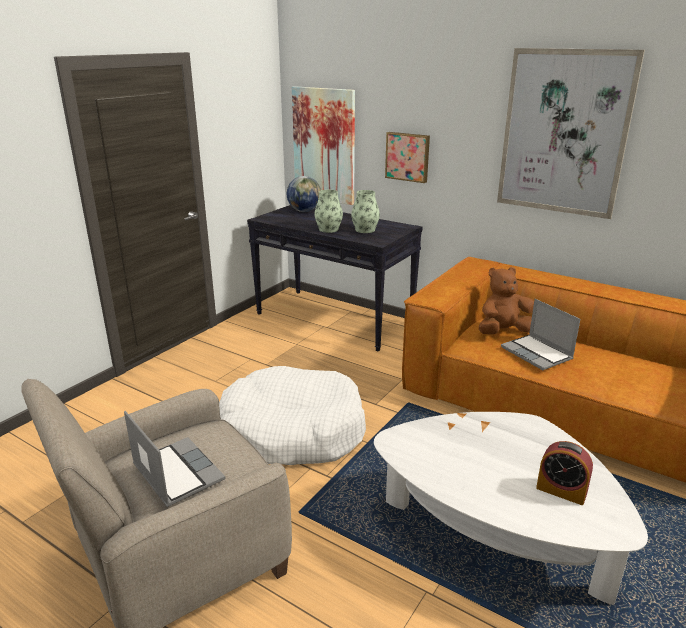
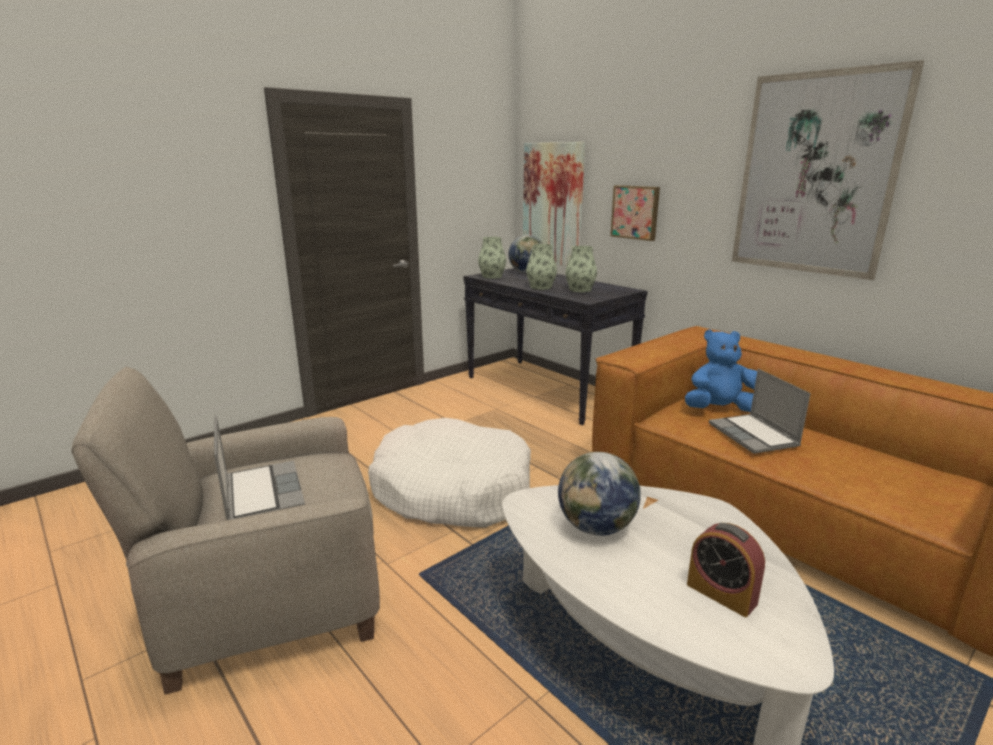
camera: 15 degrees right, 5 degrees down
brown plush toy [479,267,534,334] -> blue plush toy [685,329,757,412]
none -> vase [478,237,506,279]
none -> globe [558,452,641,536]

